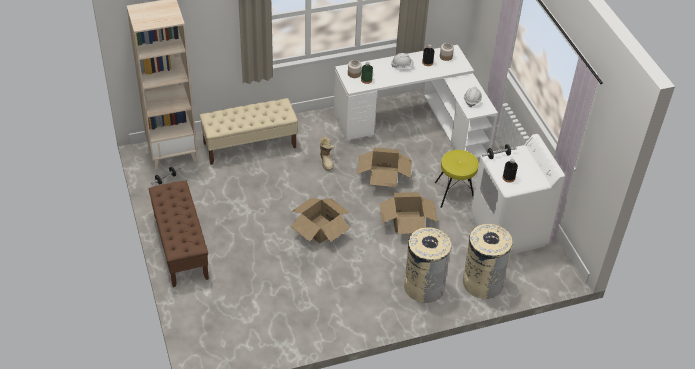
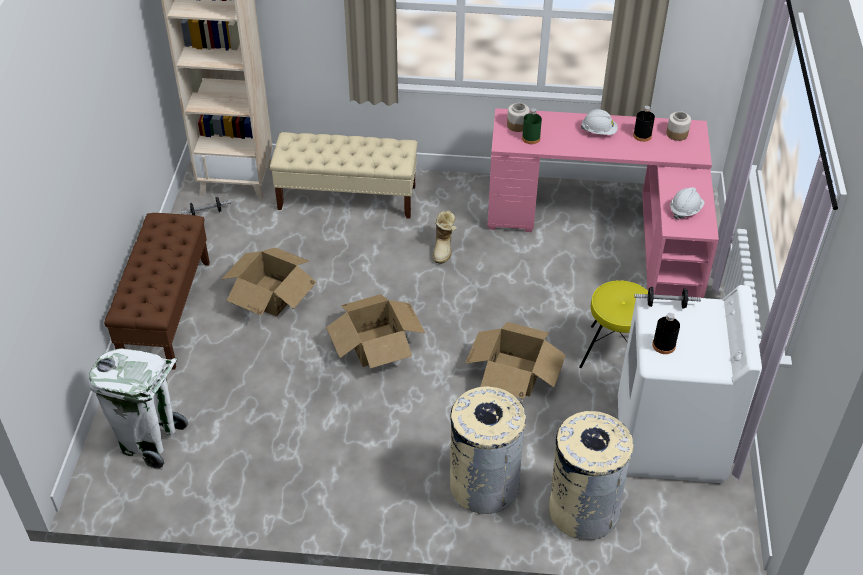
camera: 25 degrees right, 0 degrees up
white desk [334,45,498,158] -> pink desk [488,108,719,298]
cardboard box [357,148,412,187] -> cardboard box moved to [222,247,316,317]
none -> white trash can [89,349,188,470]

